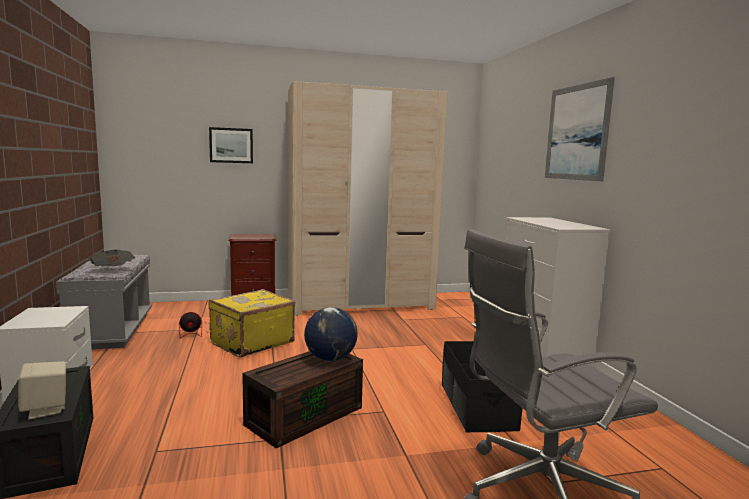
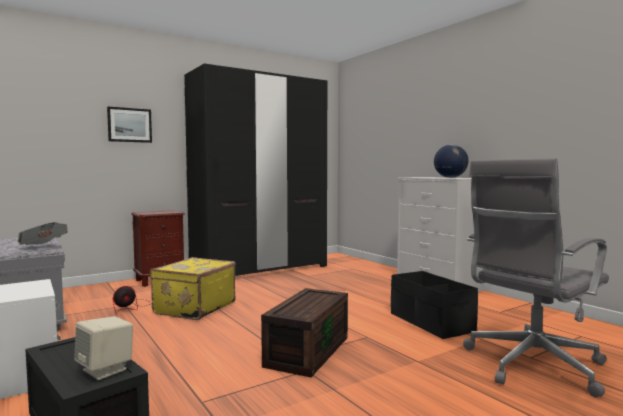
camera: 20 degrees left, 5 degrees down
beige wardrobe [288,81,447,316] -> black wardrobe [184,63,327,276]
globe [304,307,358,361] -> globe moved to [434,144,468,178]
picture [545,77,615,181] -> none

